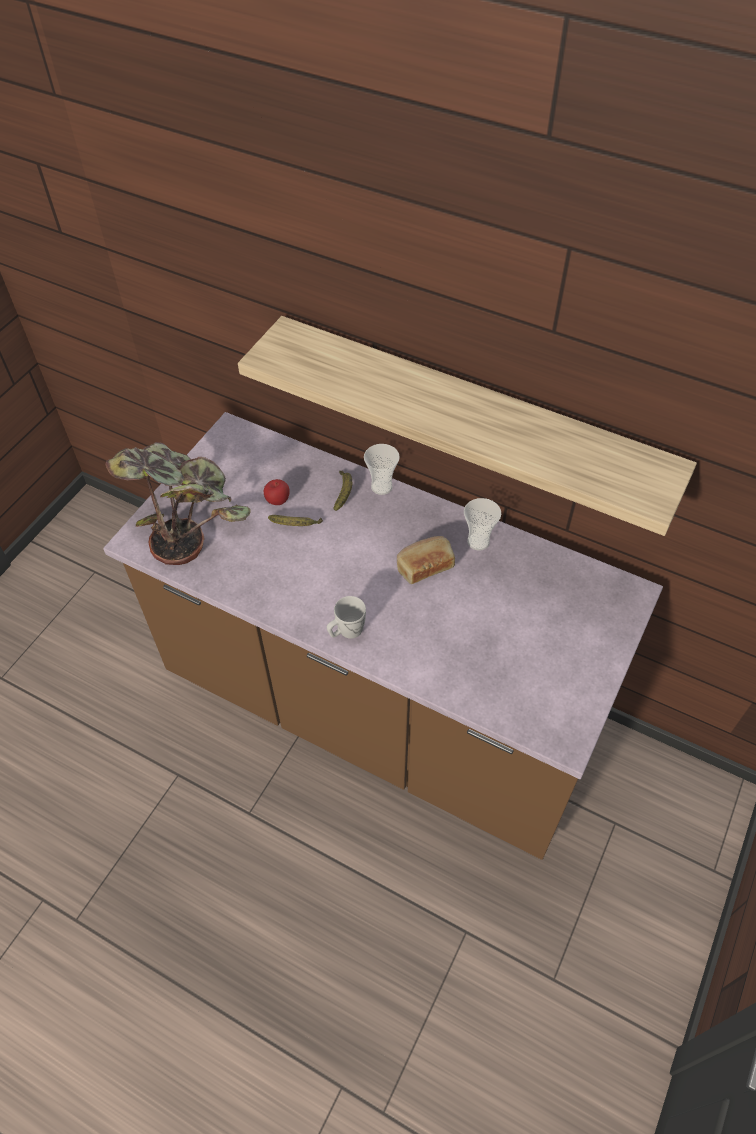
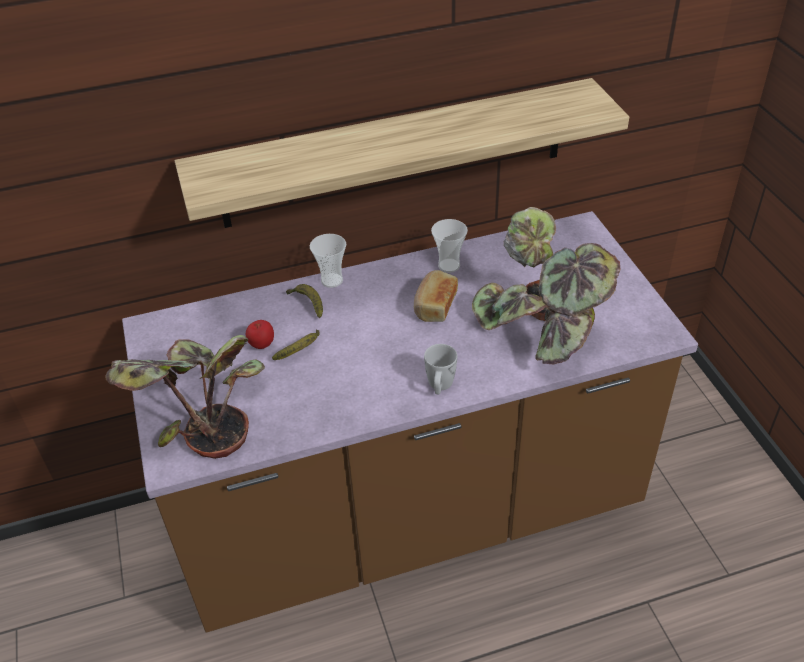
camera: 45 degrees left, 10 degrees down
none -> potted plant [472,207,621,364]

